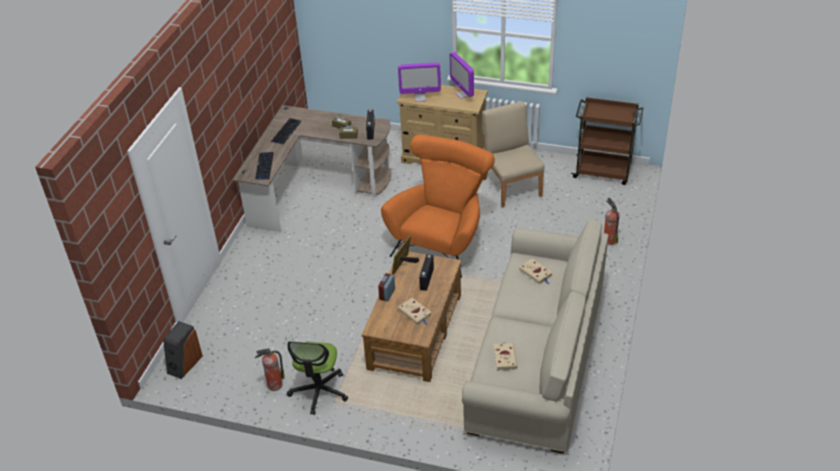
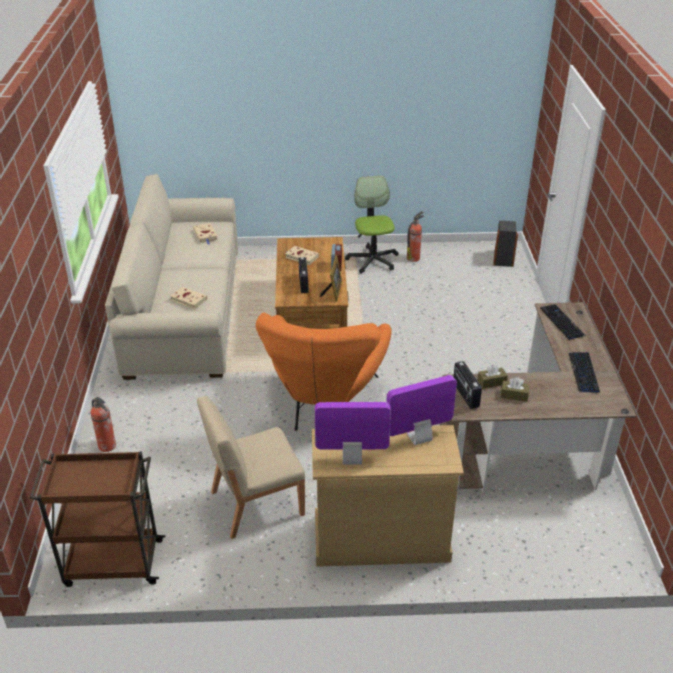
camera: 160 degrees right, 5 degrees down
monitor [450,52,474,99] -> monitor turned 45 degrees counterclockwise [315,402,391,465]
beige chair [482,101,545,208] -> beige chair turned 105 degrees clockwise [197,396,305,539]

